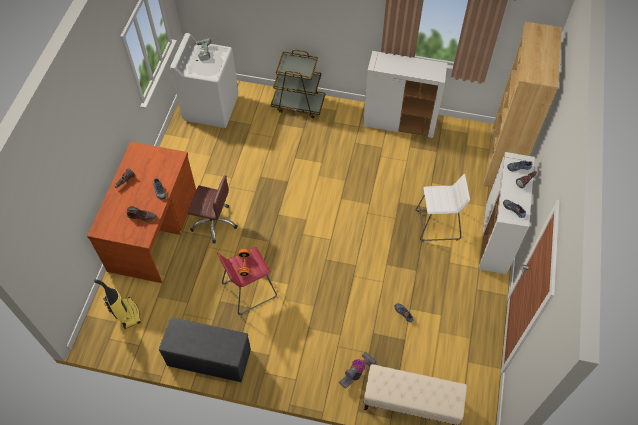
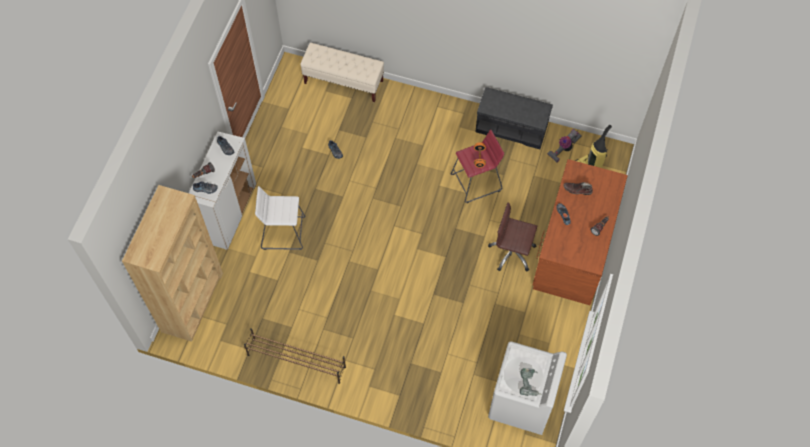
camera: 175 degrees left, 5 degrees up
brown cart [271,49,325,118] -> none
vacuum cleaner [339,352,377,389] -> vacuum cleaner moved to [547,129,582,162]
white cabinet [363,51,447,138] -> brown shoe rack [244,328,346,384]

